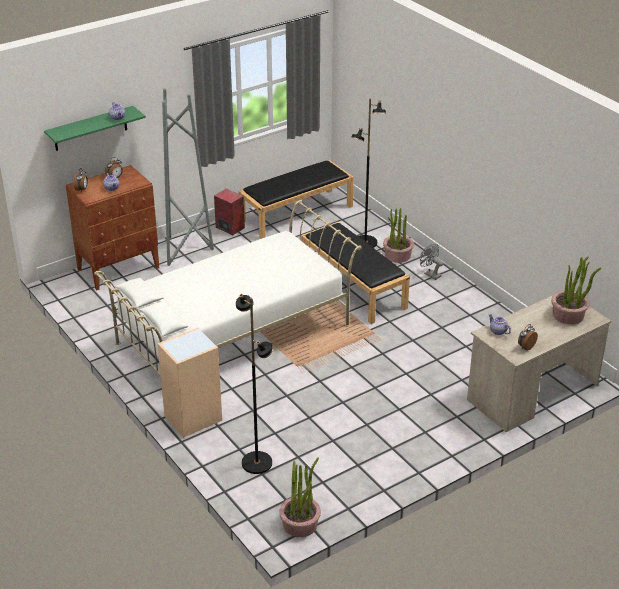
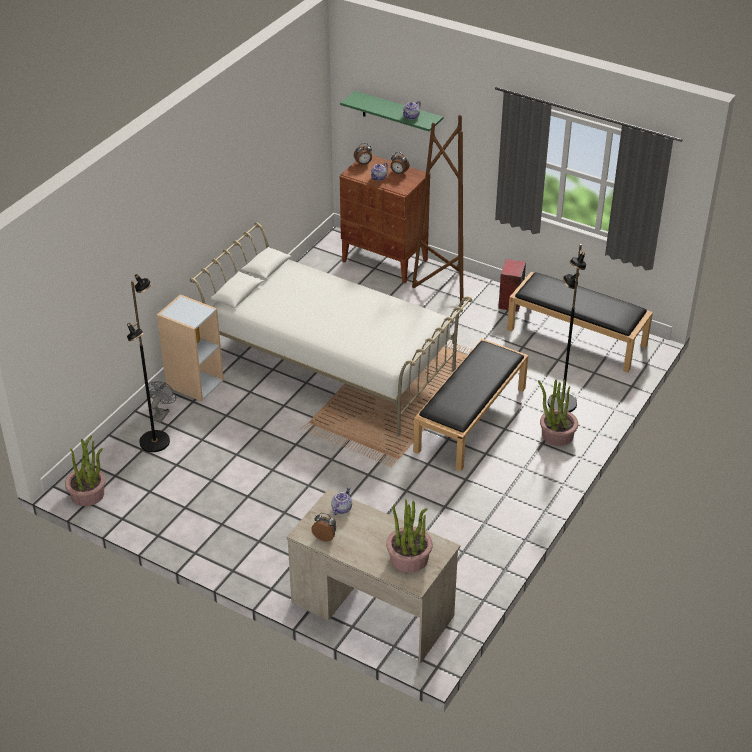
camera: 65 degrees right, 5 degrees up
grey clothes rack [162,88,214,266] -> brown clothes rack [412,115,463,305]
grey fan [420,244,443,280] -> grey fan moved to [148,381,176,422]

